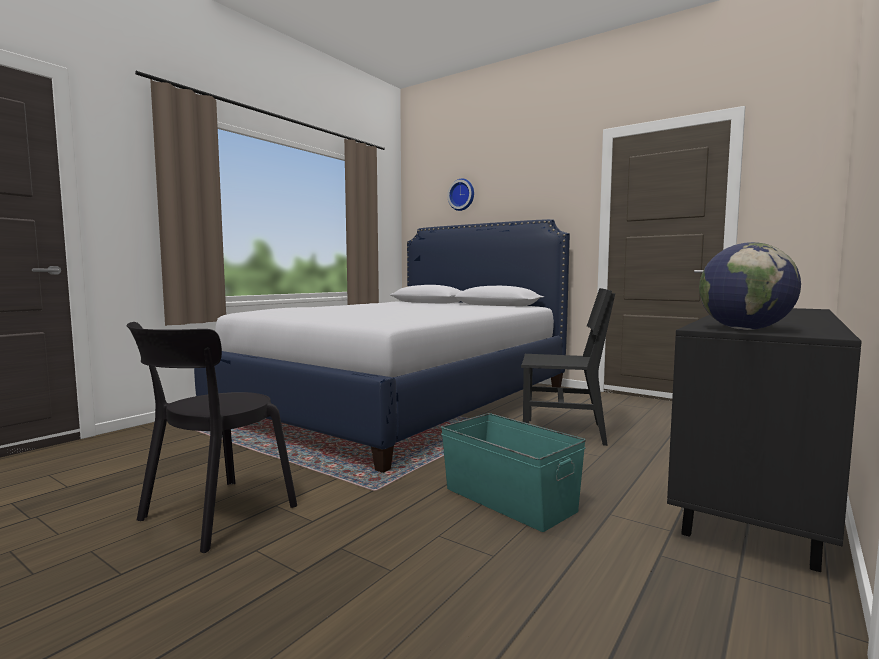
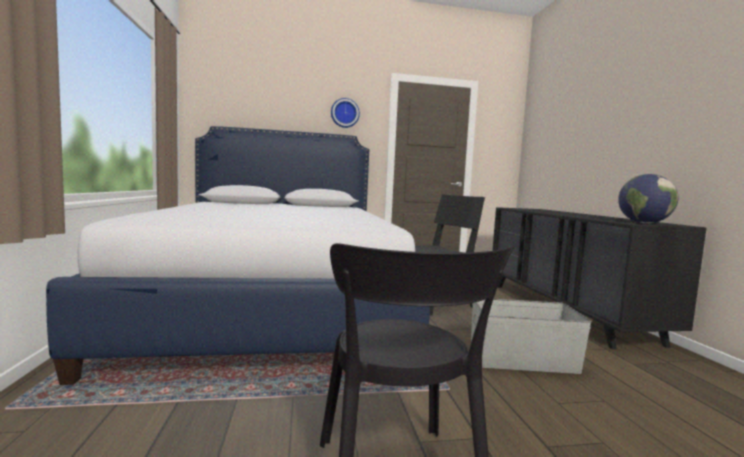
camera: 45 degrees left, 0 degrees up
turquoise storage box [441,413,586,532] -> grey storage box [471,299,592,374]
wall clock [447,179,474,211] -> wall clock moved to [331,98,360,128]

